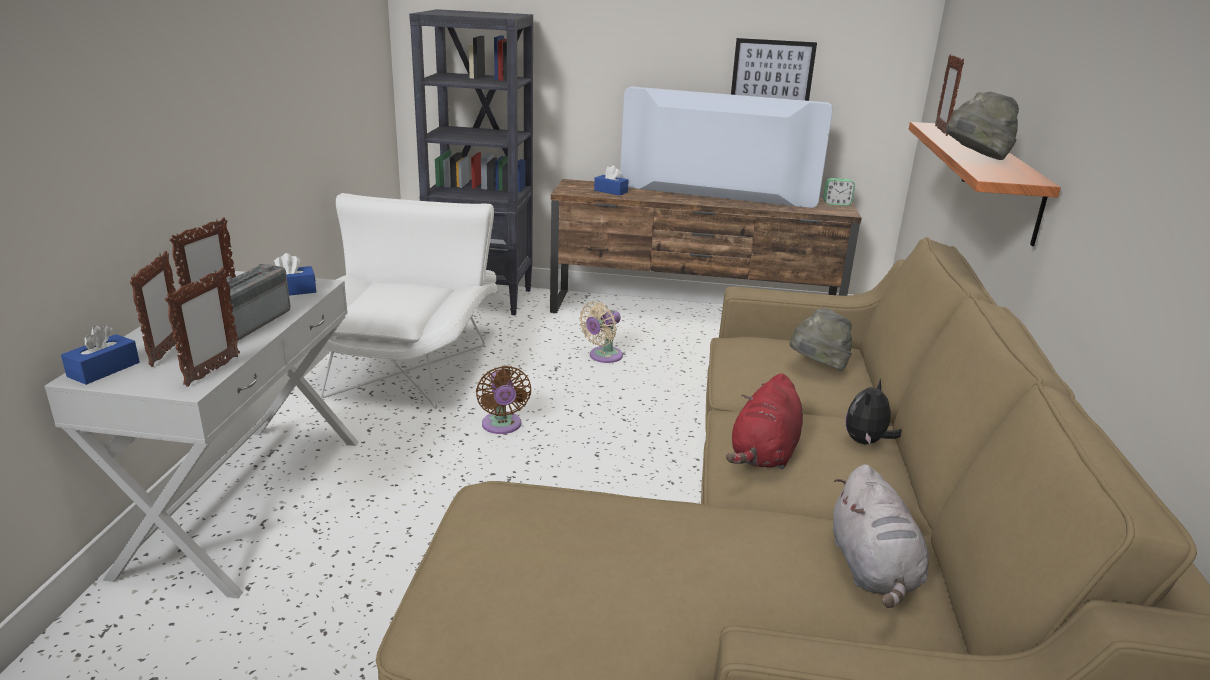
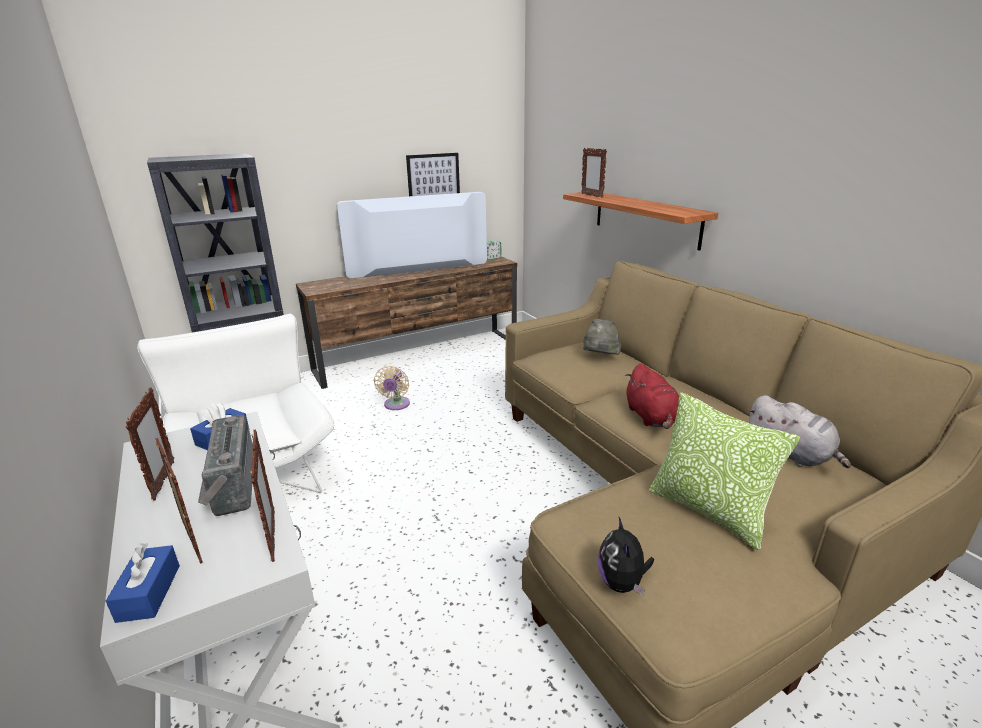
camera: 35 degrees left, 0 degrees up
brown fan [476,366,531,434] -> none
blue tissue box [594,165,629,196] -> none
plush toy [846,379,902,444] -> plush toy moved to [598,517,654,596]
grey hat [946,92,1019,160] -> none
none -> pillow [649,392,800,550]

